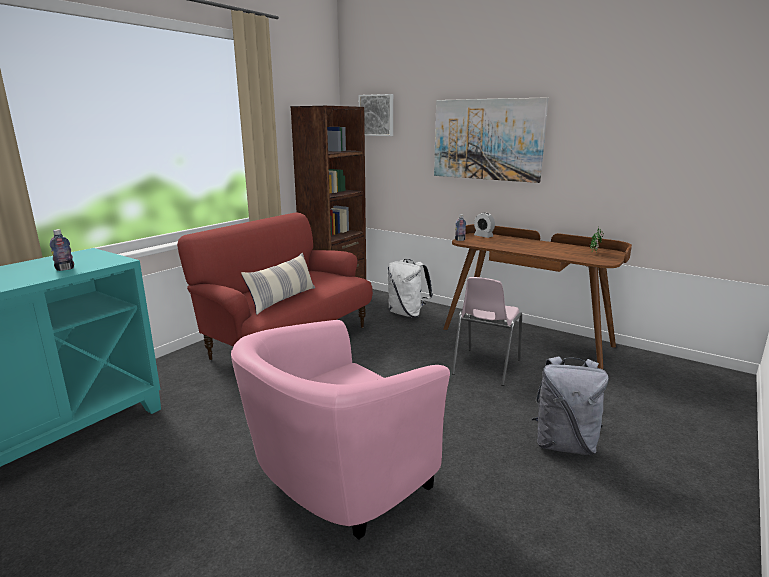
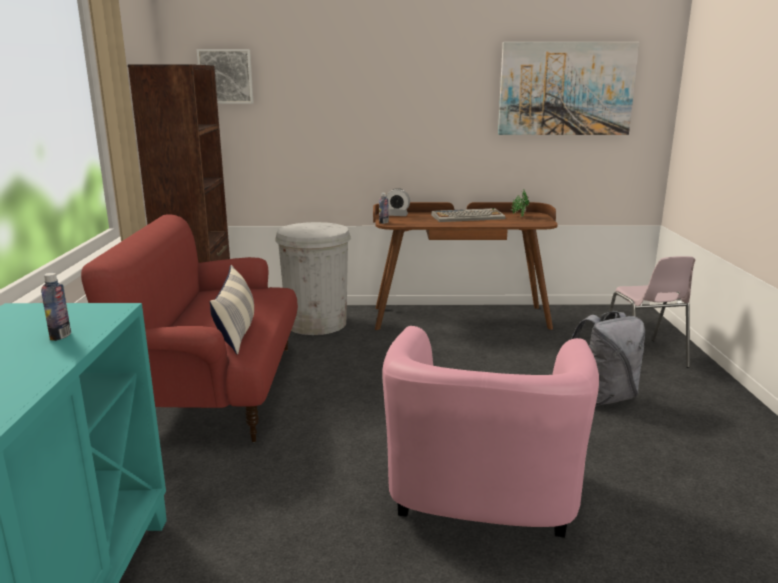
camera: 35 degrees left, 0 degrees up
white backpack [388,259,433,318] -> white trash can [275,222,351,335]
picture [434,97,549,183] -> picture moved to [498,42,639,135]
pink chair [452,277,522,386] -> pink chair moved to [608,256,695,368]
none -> keyboard [431,208,505,222]

